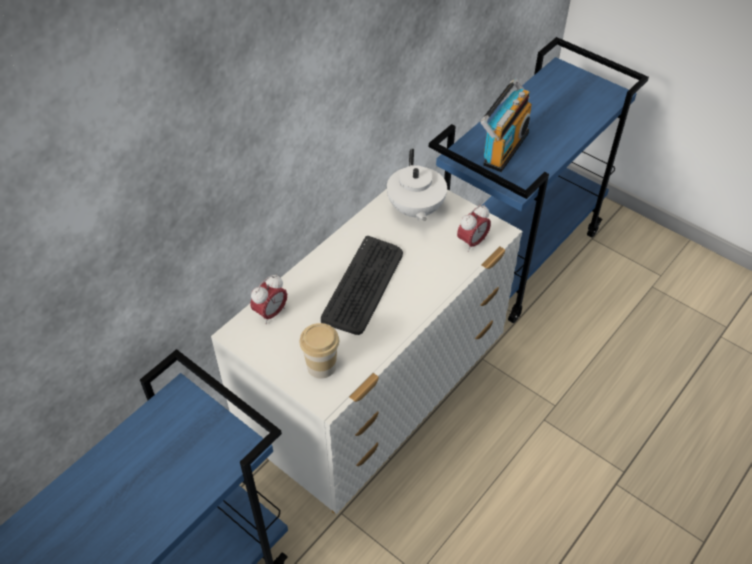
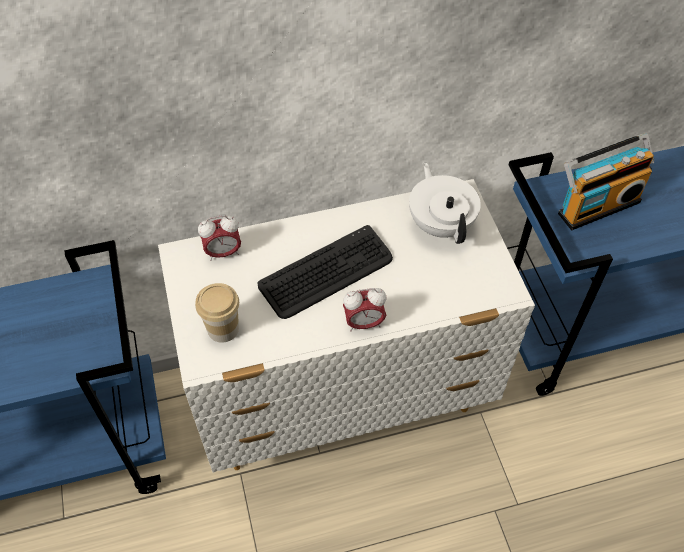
camera: 35 degrees right, 5 degrees up
white teapot [387,149,447,221] -> white teapot turned 135 degrees clockwise [409,163,481,244]
alarm clock [457,205,491,252] -> alarm clock moved to [343,288,386,331]

